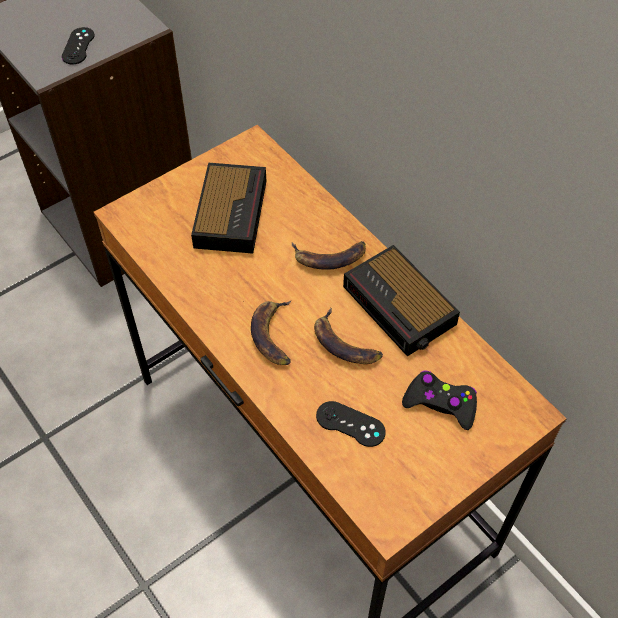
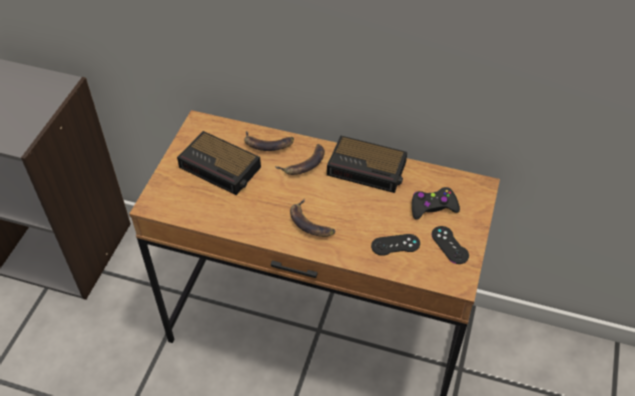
camera: 35 degrees left, 5 degrees down
black game controller [62,27,95,64] -> black game controller moved to [431,226,469,264]
alarm clock [191,163,266,254] -> alarm clock turned 150 degrees clockwise [177,131,261,195]
banana [314,308,383,364] -> banana moved to [244,131,294,151]

